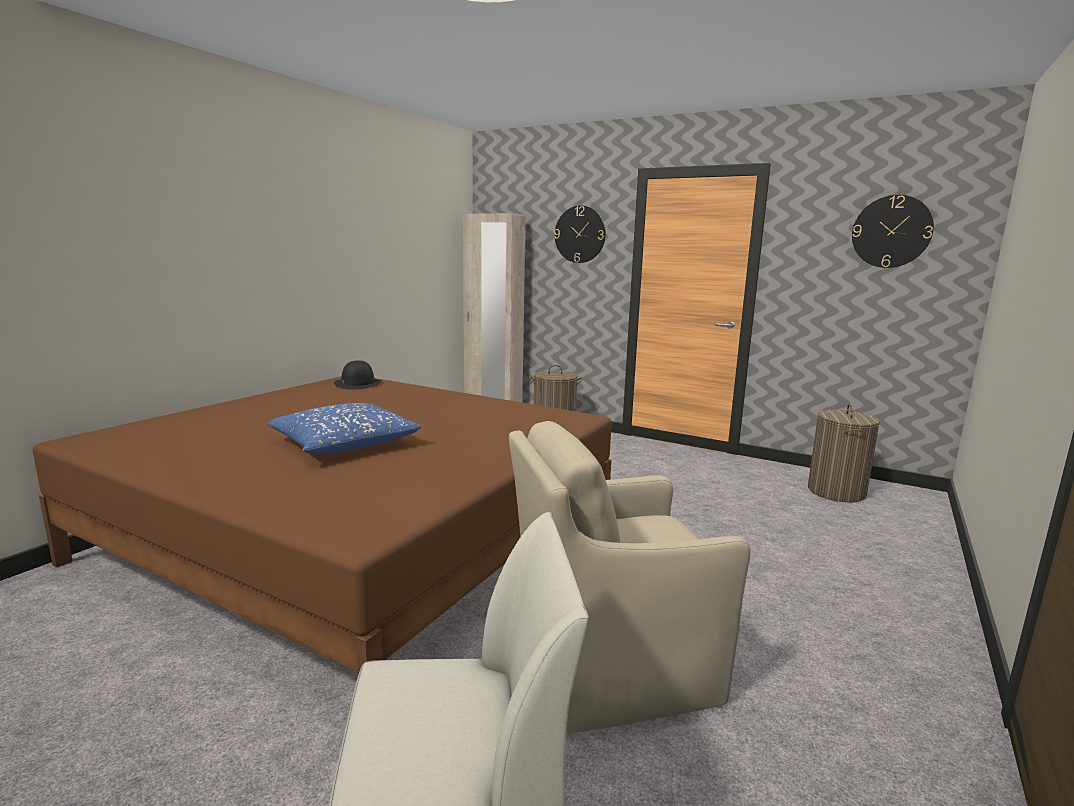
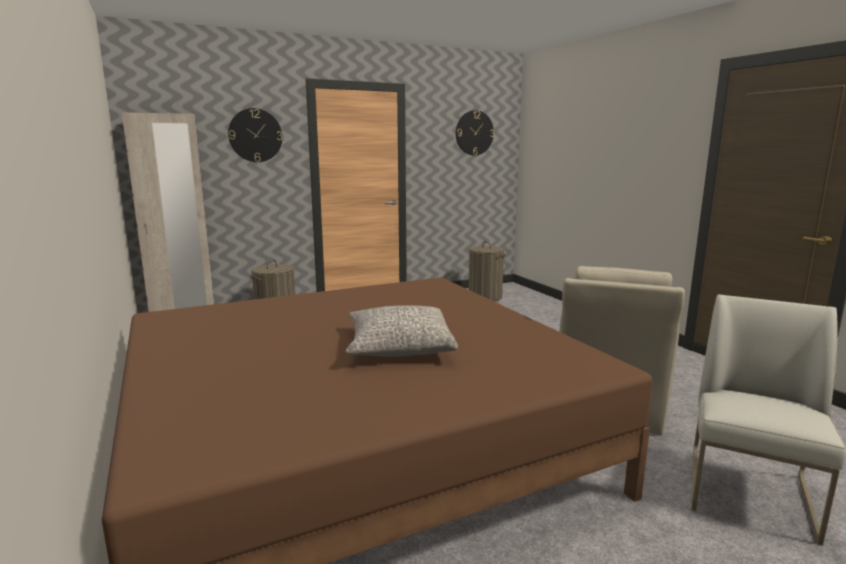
camera: 55 degrees left, 0 degrees up
blue pillow [266,403,422,454] -> grey pillow [345,305,458,357]
black hat [334,360,382,390] -> none

